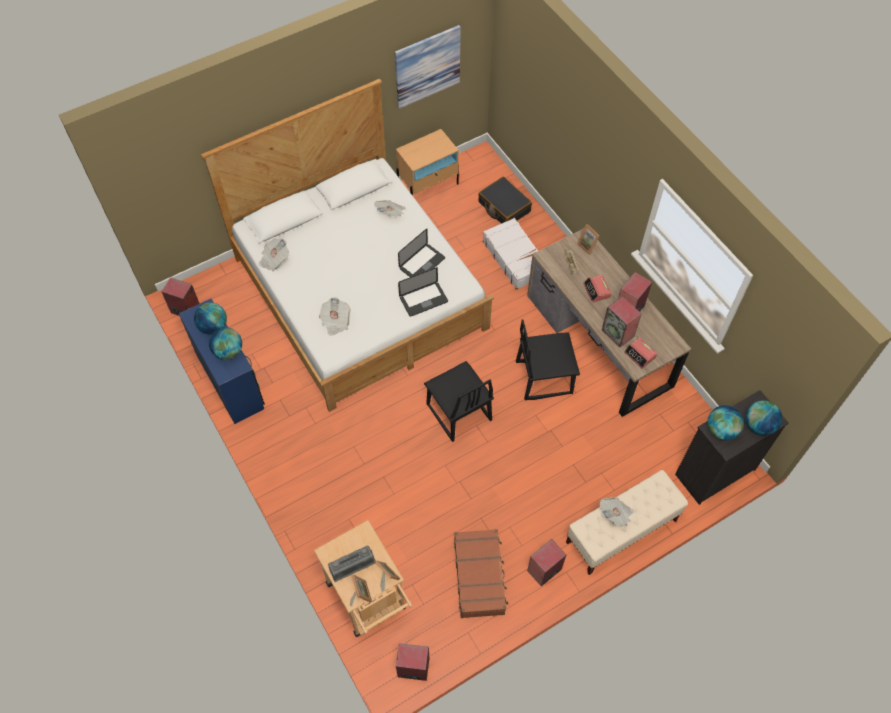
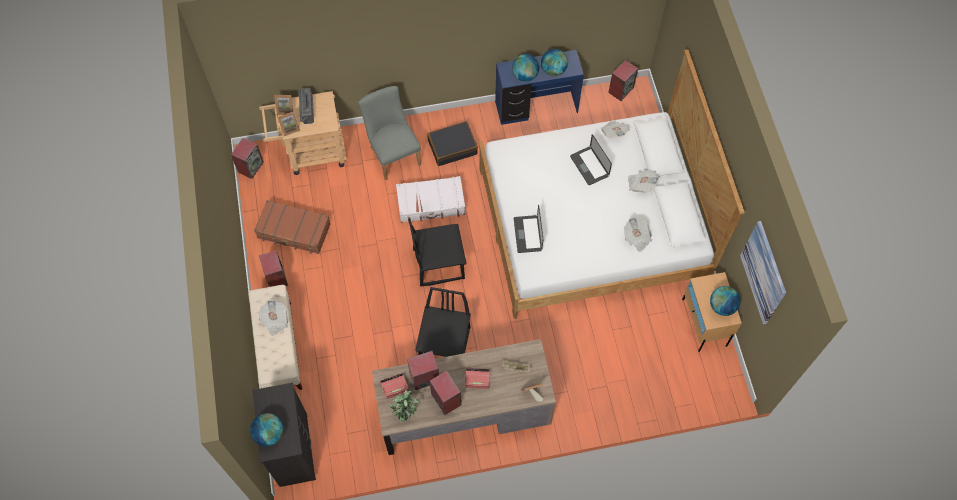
camera: 110 degrees right, 5 degrees up
newspaper [319,297,351,336] -> newspaper moved to [628,169,659,193]
laptop [398,229,445,277] -> laptop moved to [570,134,612,185]
black suitcase [478,177,532,224] -> black suitcase moved to [427,121,478,166]
white suitcase [483,218,538,290] -> white suitcase moved to [396,176,465,223]
globe [707,405,744,440] -> globe moved to [710,286,741,316]
none -> grey chair [358,86,421,180]
none -> potted plant [389,389,419,423]

